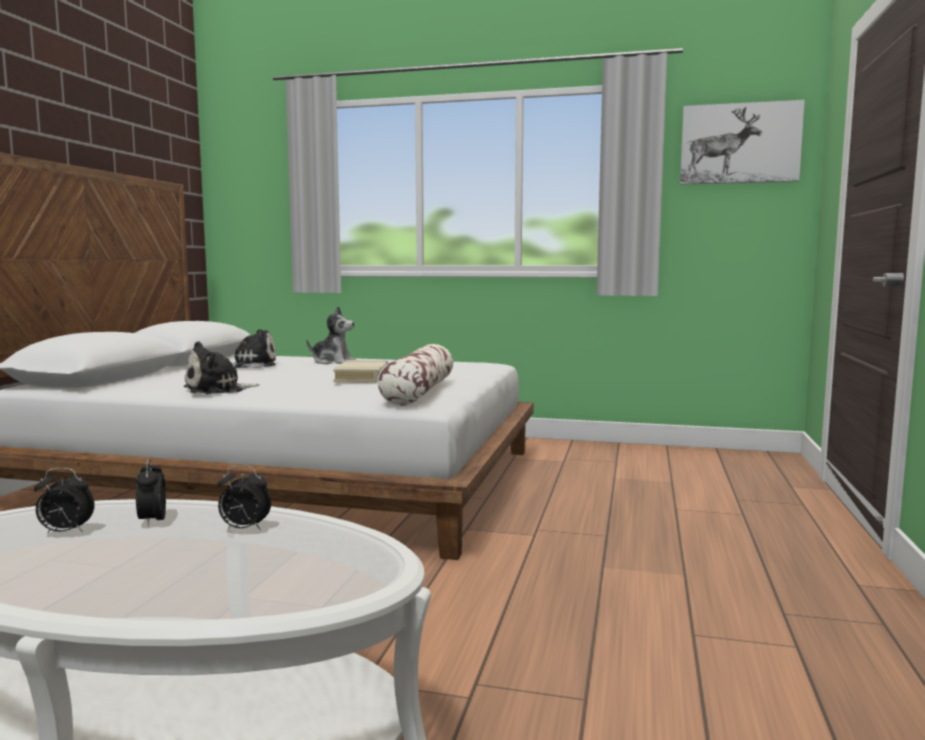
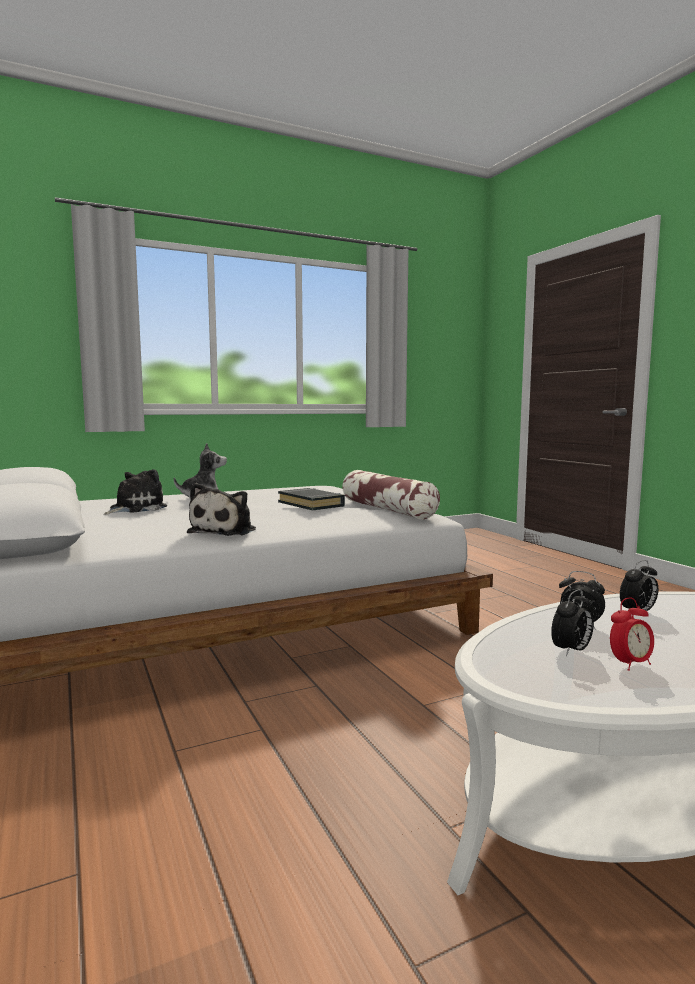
camera: 40 degrees left, 0 degrees up
beige book [333,360,388,383] -> black book [278,488,345,511]
picture [680,100,805,185] -> none
none -> alarm clock [610,597,654,671]

